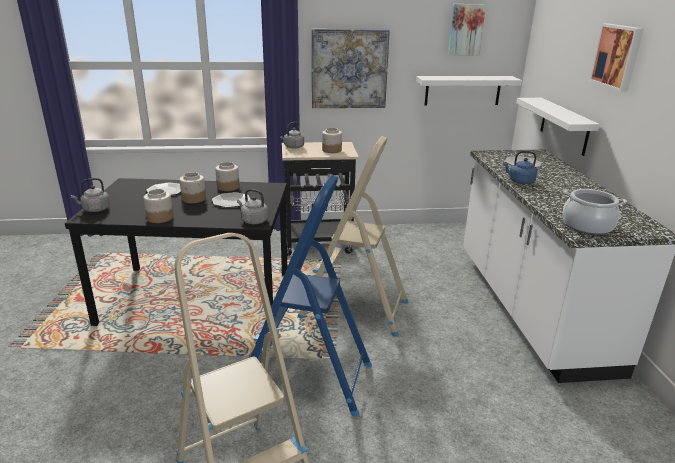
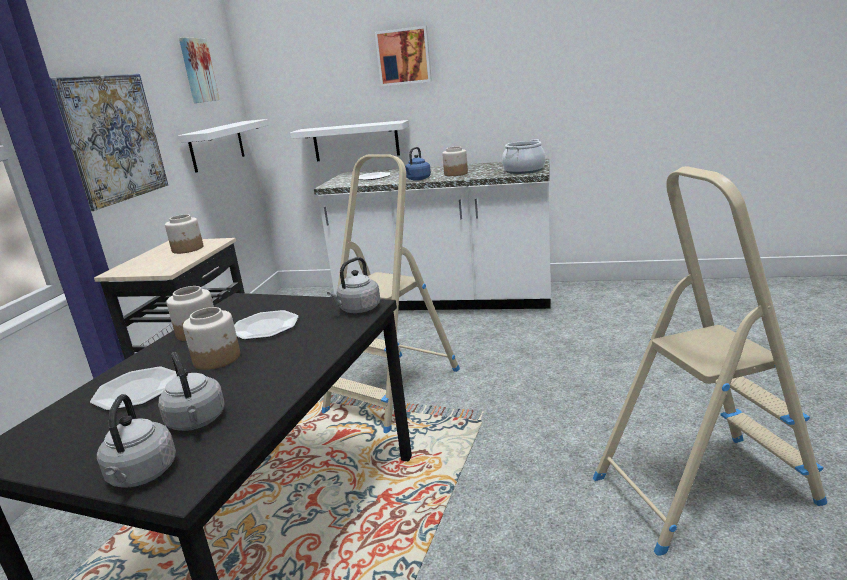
camera: 70 degrees left, 5 degrees down
jar [143,189,173,223] -> jar moved to [442,146,468,176]
blue step ladder [249,174,372,417] -> none
grey kettle [280,122,304,149] -> grey kettle moved to [158,352,225,431]

